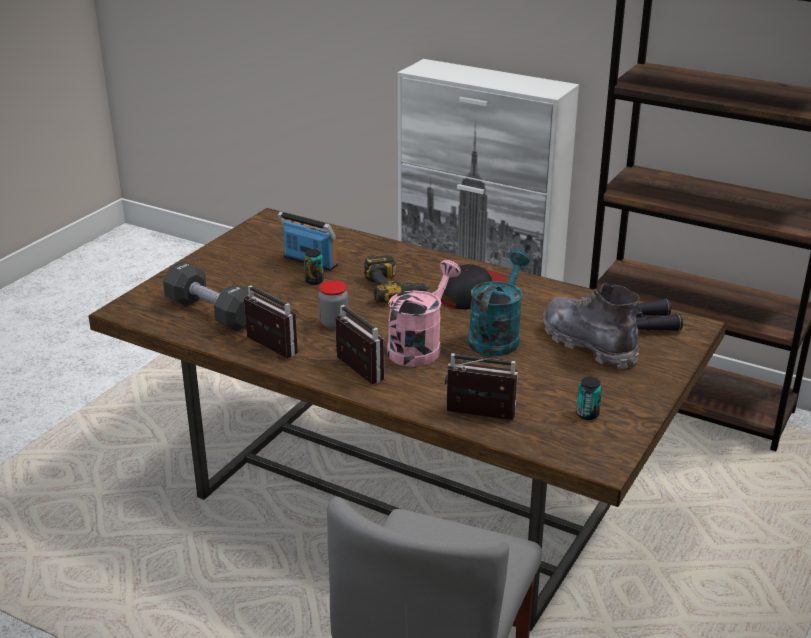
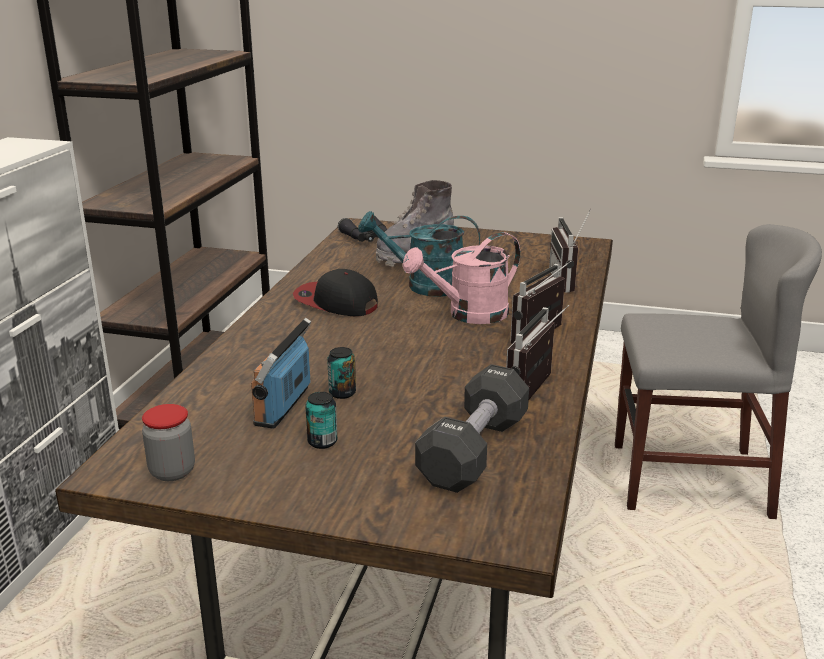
camera: 105 degrees left, 5 degrees down
jar [318,280,348,329] -> jar moved to [142,404,195,481]
power drill [364,255,430,303] -> none
pink watering can [387,260,461,367] -> pink watering can turned 45 degrees counterclockwise [402,232,520,324]
can [576,377,602,420] -> can moved to [305,392,337,449]

